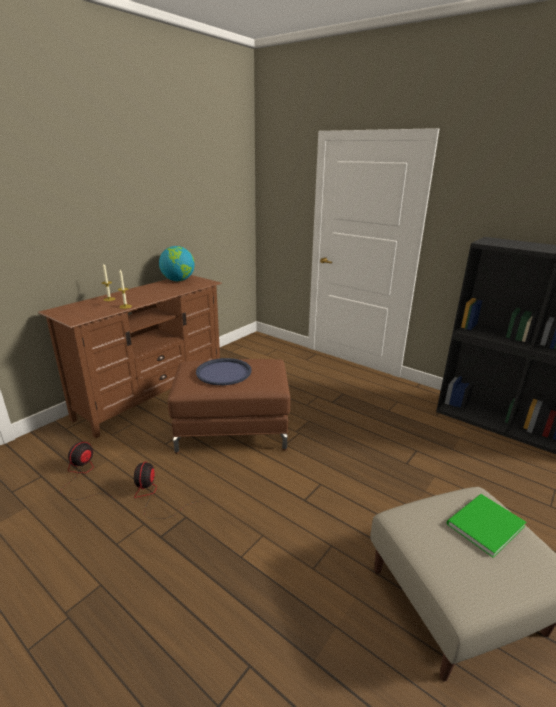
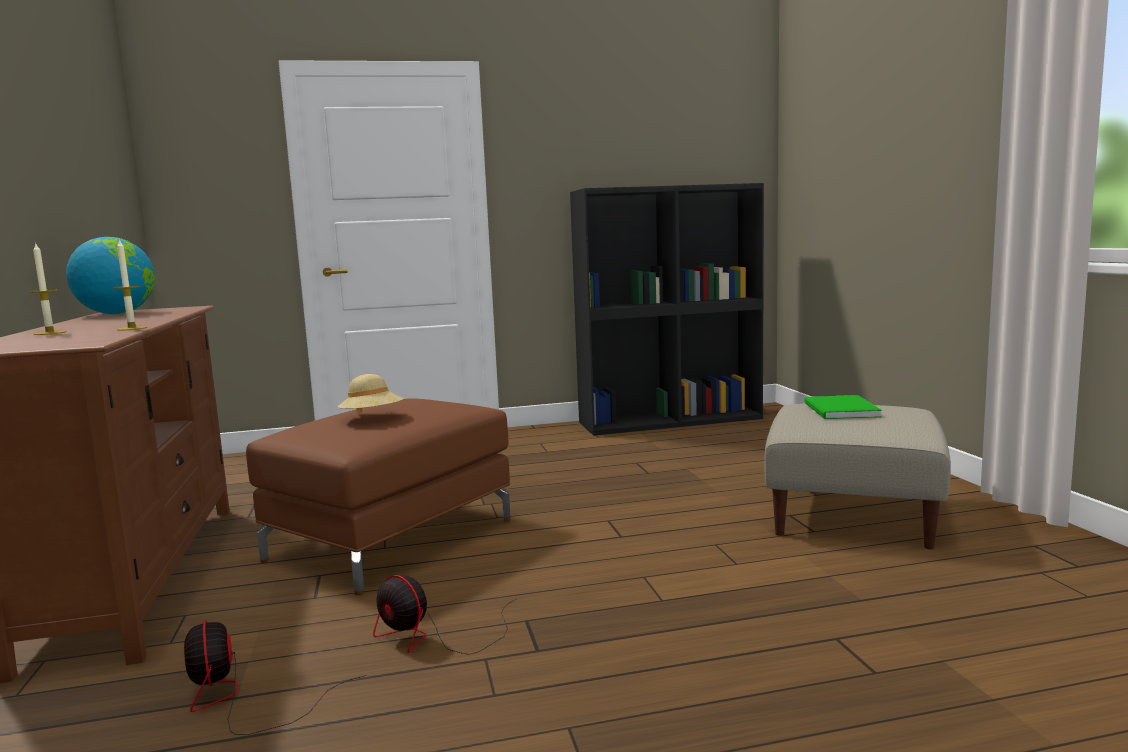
camera: 50 degrees left, 15 degrees down
blue tray [196,358,252,385] -> beige hat [338,374,403,414]

